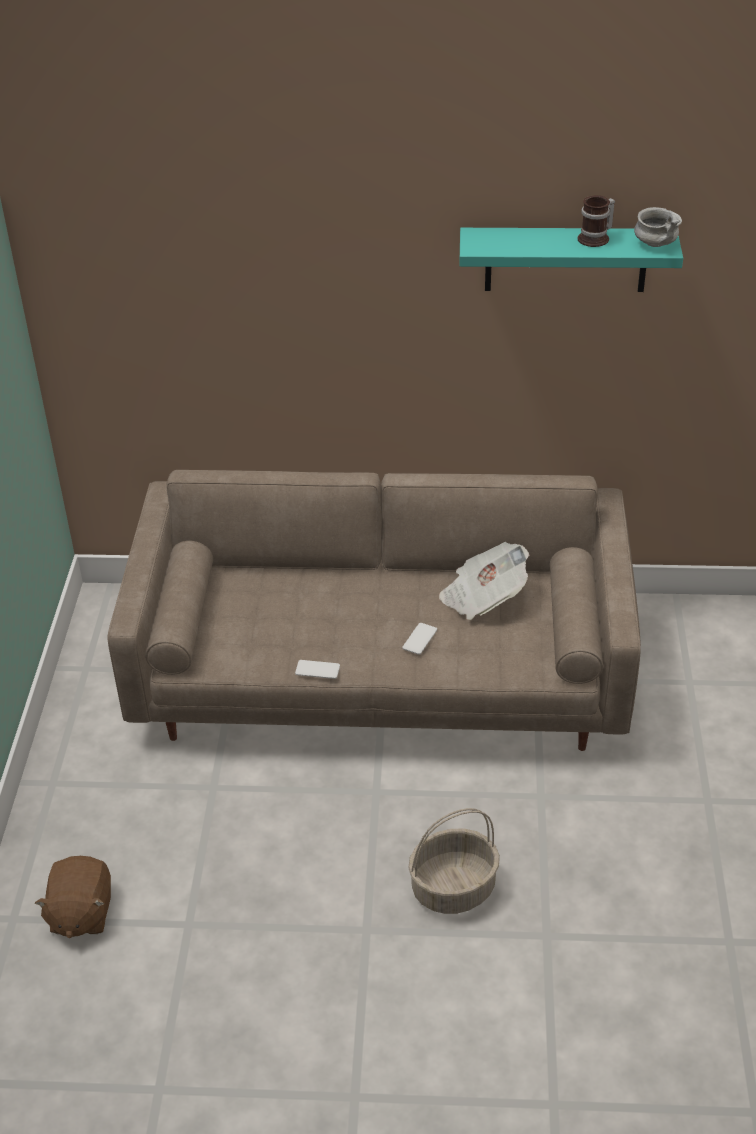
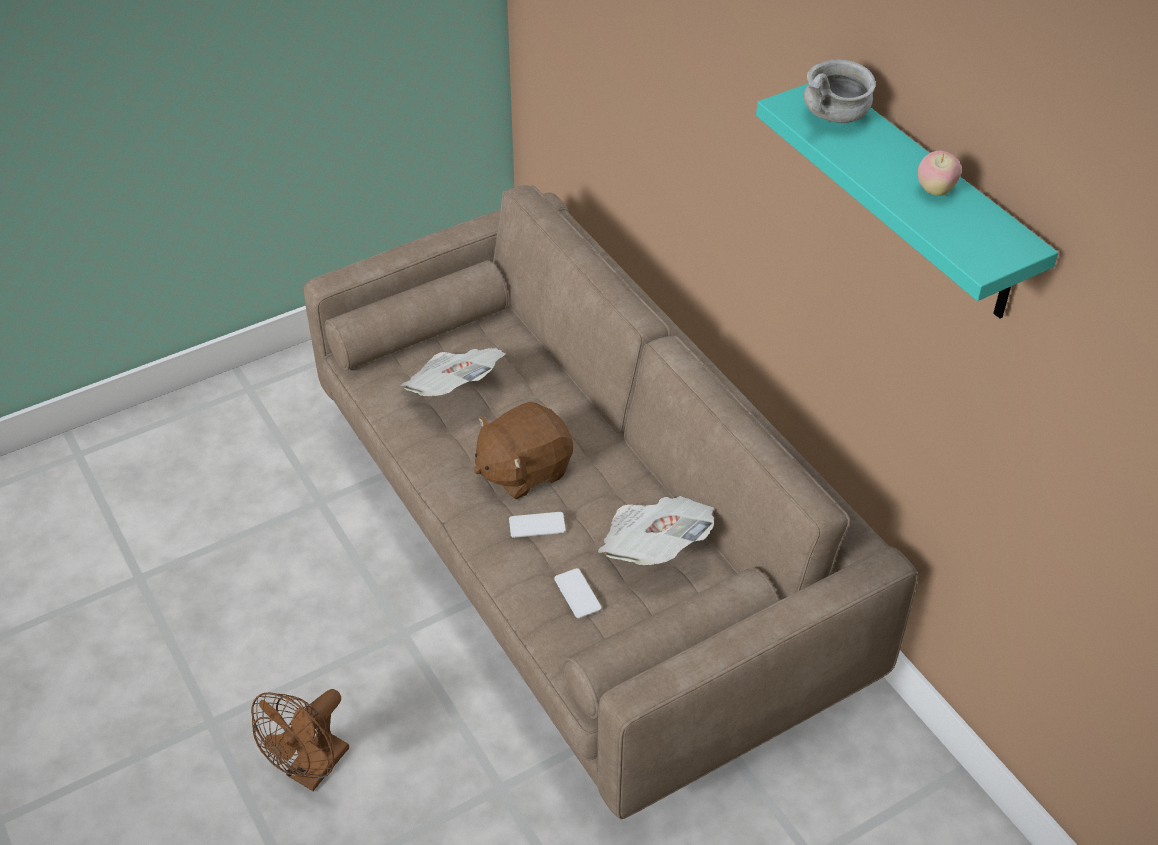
camera: 55 degrees right, 5 degrees up
brown plush toy [35,856,111,939] -> brown plush toy moved to [474,402,573,500]
phone [295,660,340,679] -> phone moved to [554,568,602,618]
basket [408,808,500,914] -> brown fan [251,689,349,791]
mug [578,195,615,247] -> apple [918,151,962,196]
grey bowl [634,207,682,247] -> grey bowl moved to [804,59,875,123]
none -> newspaper [401,347,506,396]

